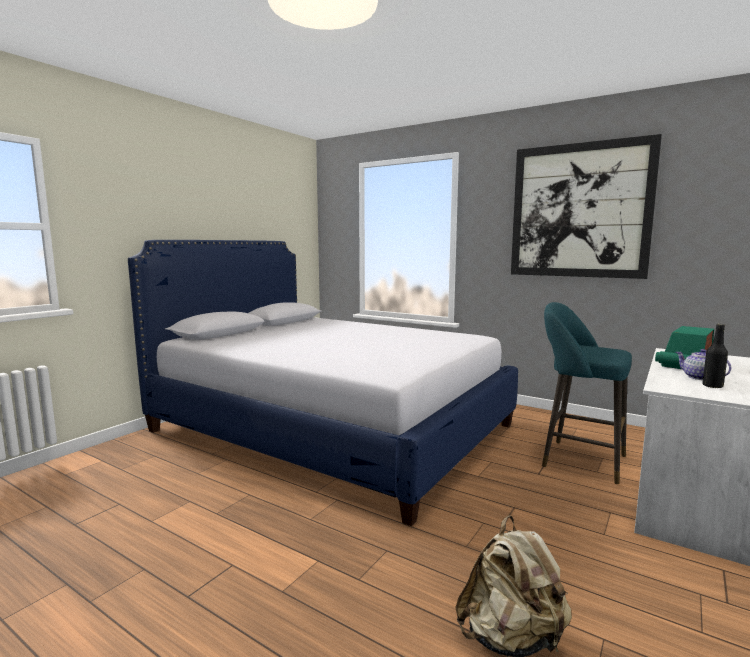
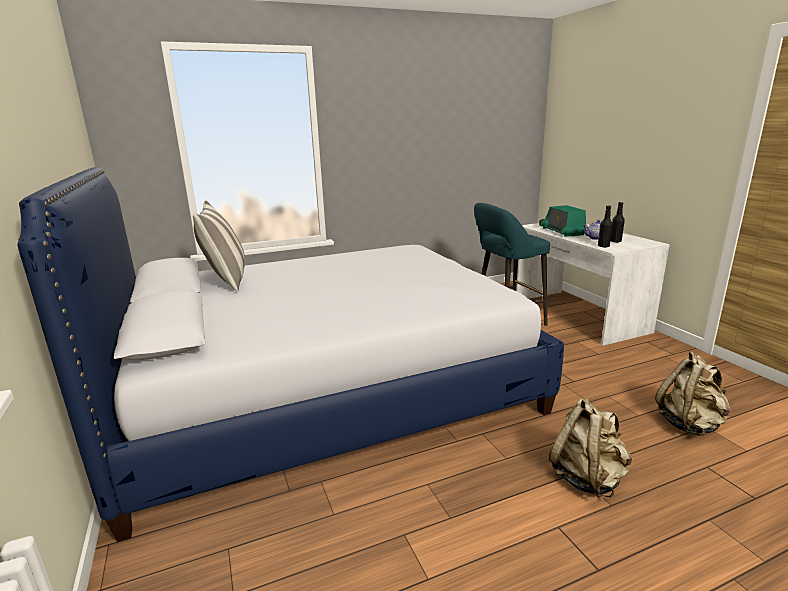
camera: 55 degrees left, 10 degrees up
picture [511,134,662,279] -> none
none -> pillow [193,201,245,292]
none -> beige backpack [548,399,632,497]
none -> black bottle [598,206,613,247]

